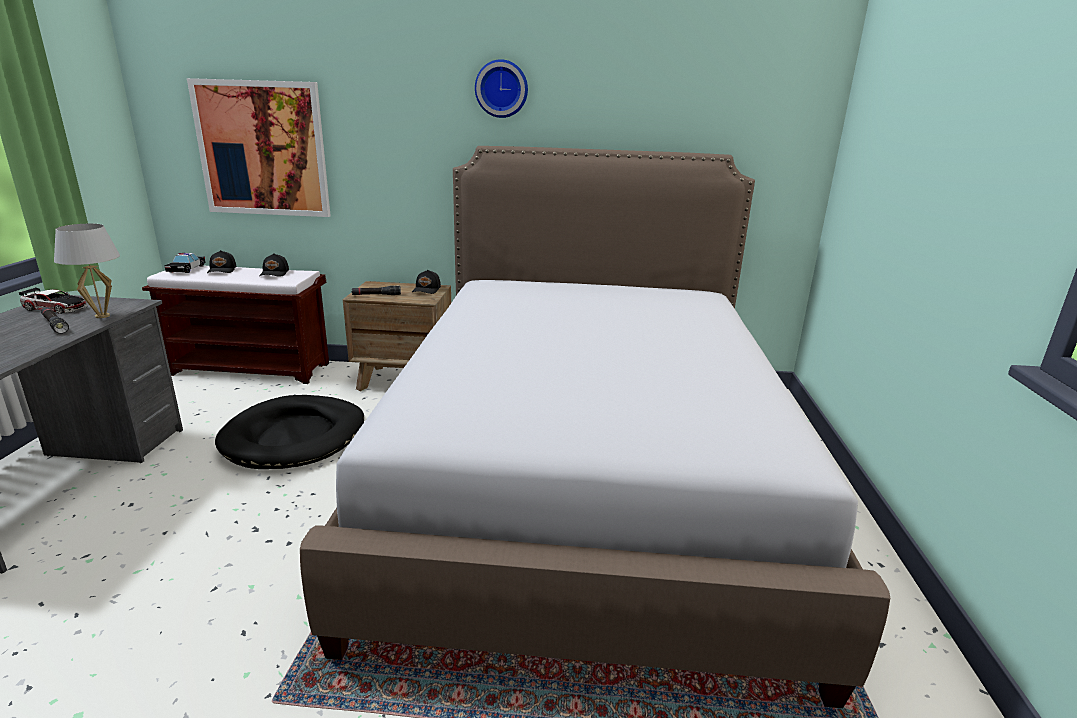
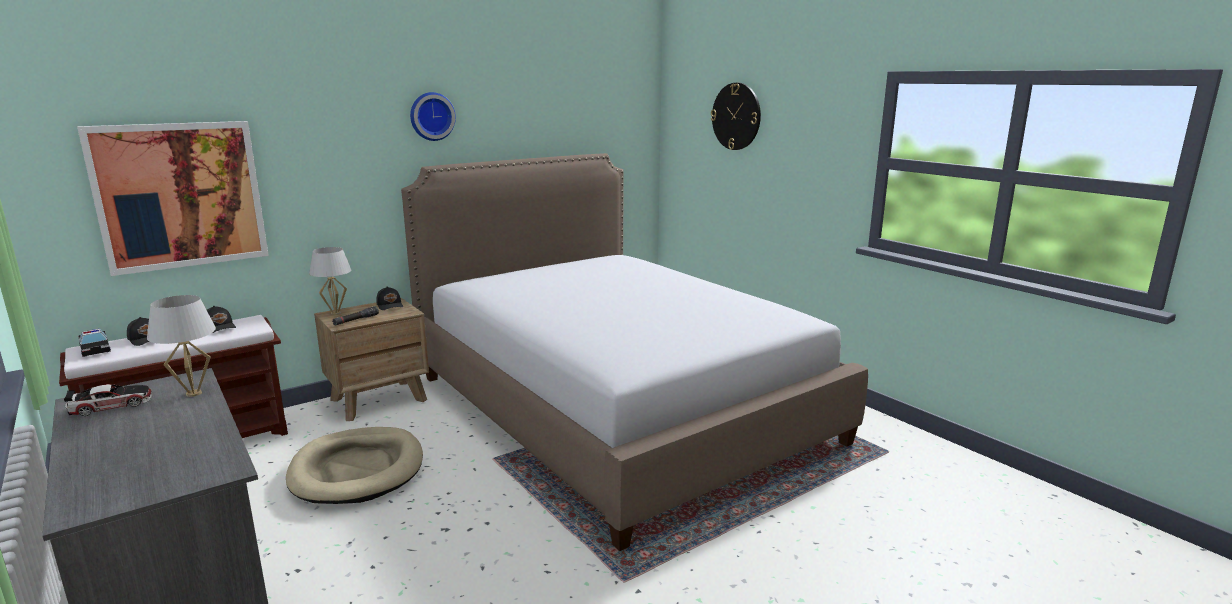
camera: 40 degrees left, 5 degrees down
black flashlight [41,307,69,334] -> none
black dog bed [215,395,364,469] -> beige dog bed [286,427,423,504]
none -> white table lamp [309,247,351,315]
none -> wall clock [711,83,761,150]

